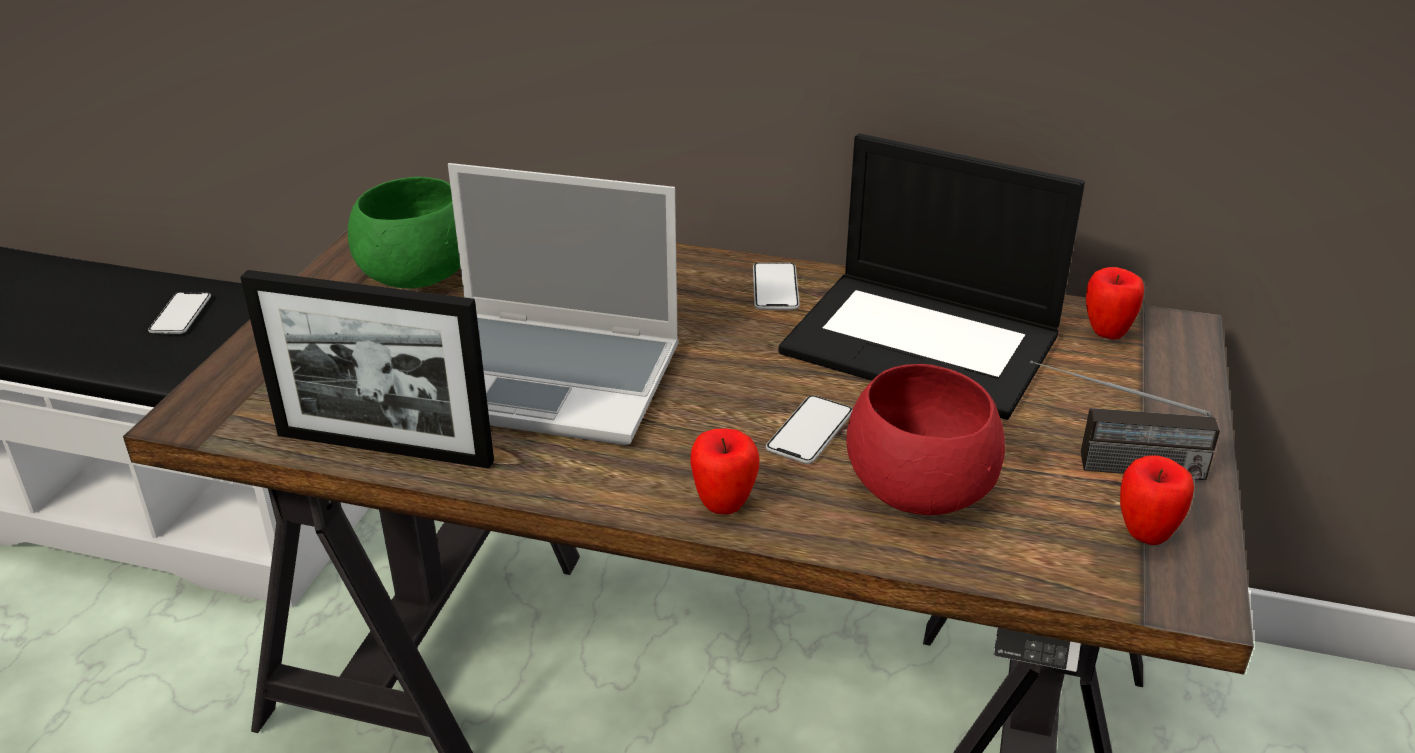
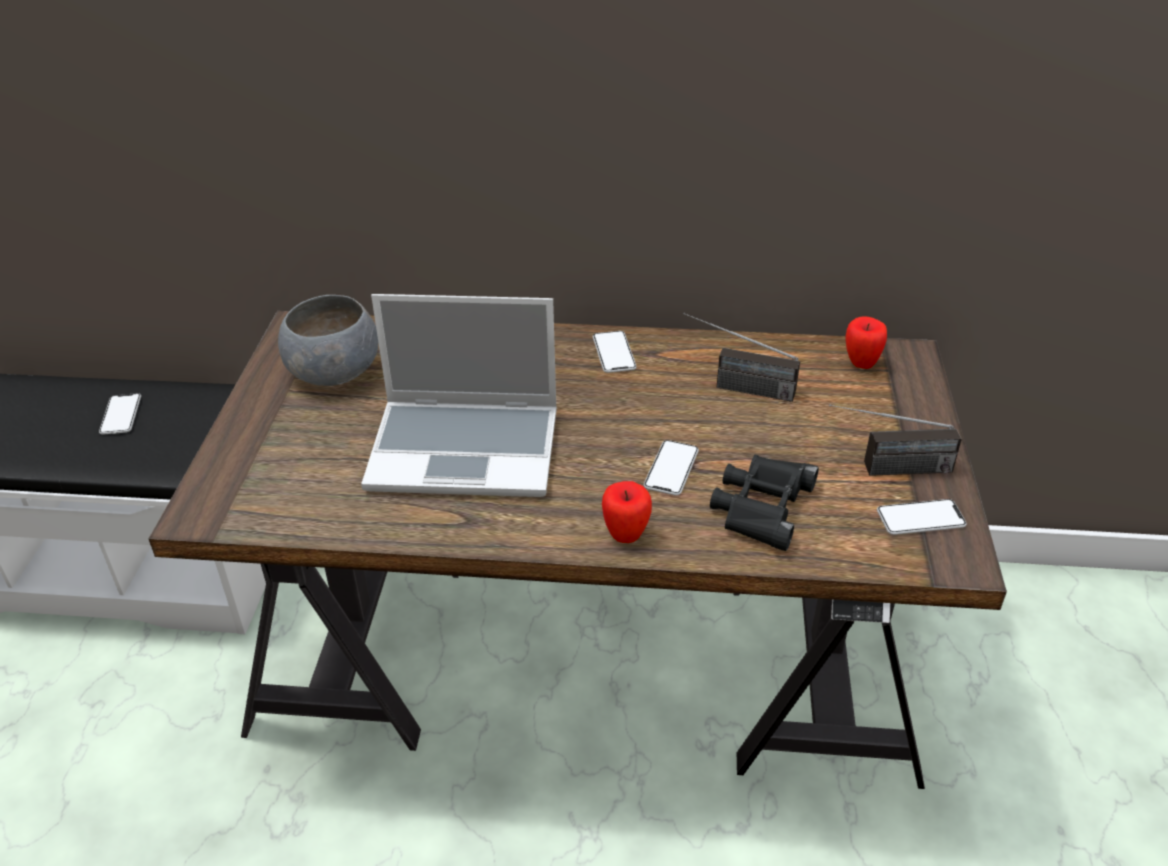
camera: 10 degrees left, 5 degrees up
picture frame [240,270,494,469] -> none
green bowl [348,177,461,289] -> grey bowl [278,295,379,386]
laptop [779,133,1085,420] -> radio [684,313,800,402]
red bowl [846,364,1005,515] -> black binoculars [710,455,819,551]
apple [1120,455,1194,545] -> phone [877,499,967,535]

